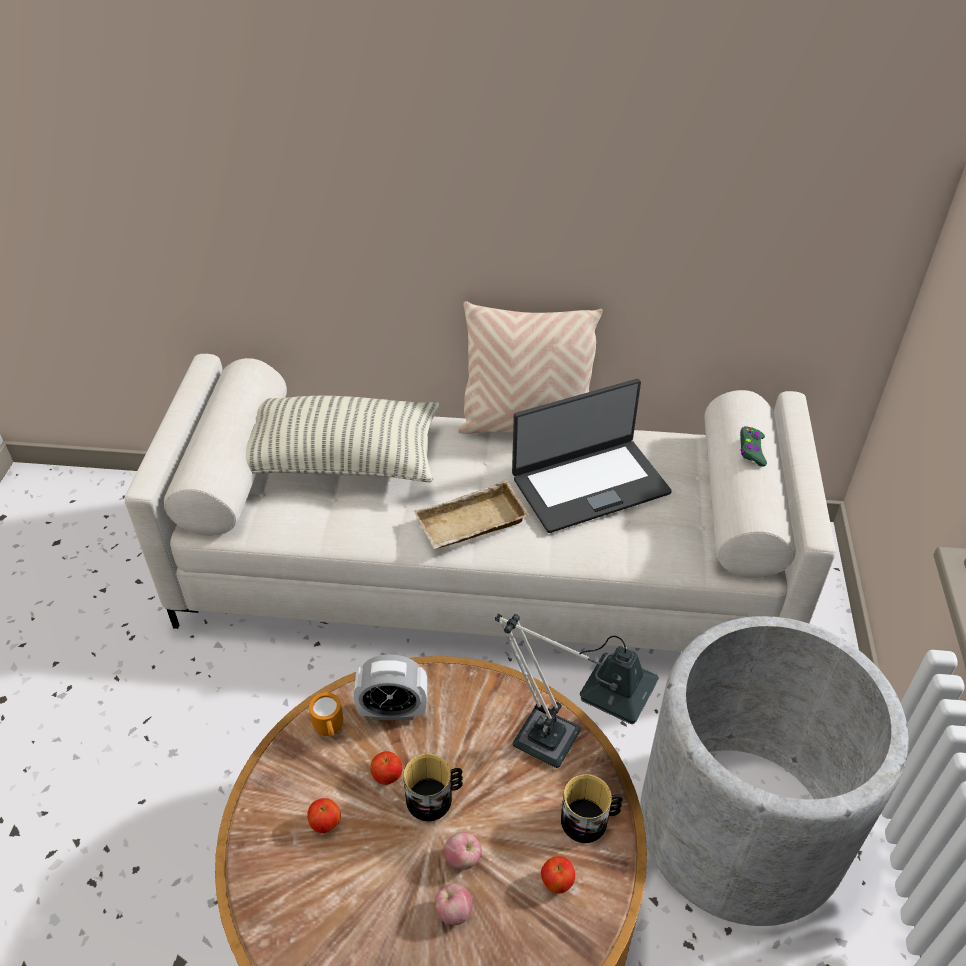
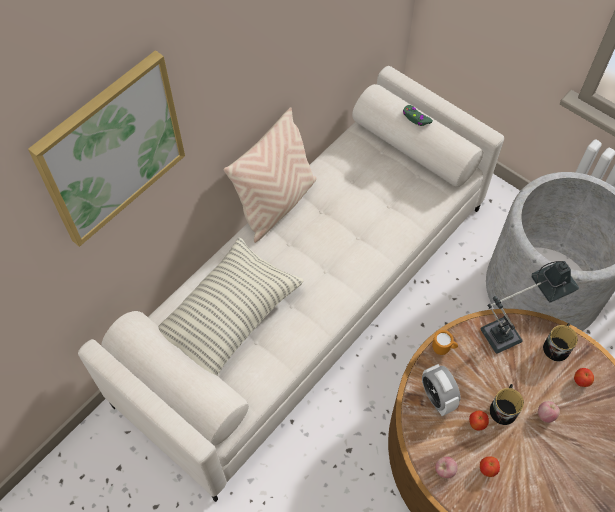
camera: 55 degrees left, 15 degrees up
orange mug [309,692,343,736] -> orange mug moved to [432,330,458,355]
alarm clock [354,654,427,720] -> alarm clock turned 120 degrees clockwise [422,364,461,416]
beige tray [414,480,529,549] -> none
apple [435,883,473,925] -> apple moved to [435,457,458,478]
laptop [512,379,672,533] -> none
none -> picture [28,50,185,247]

